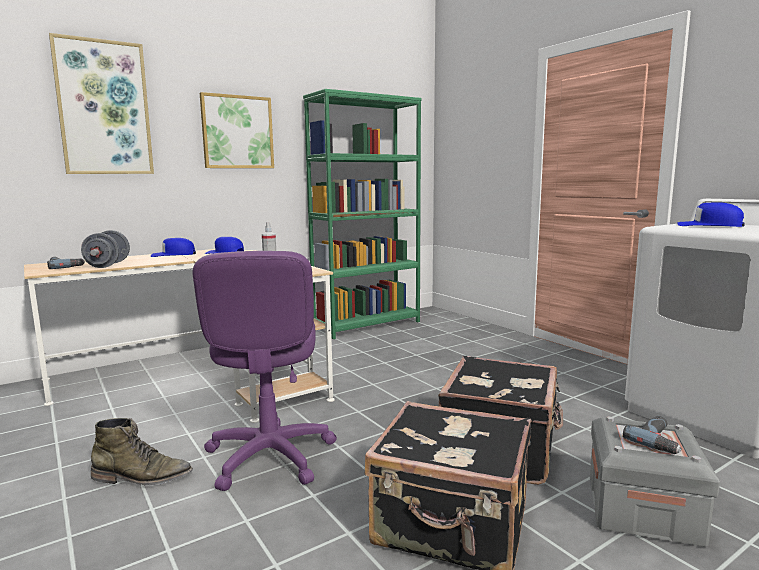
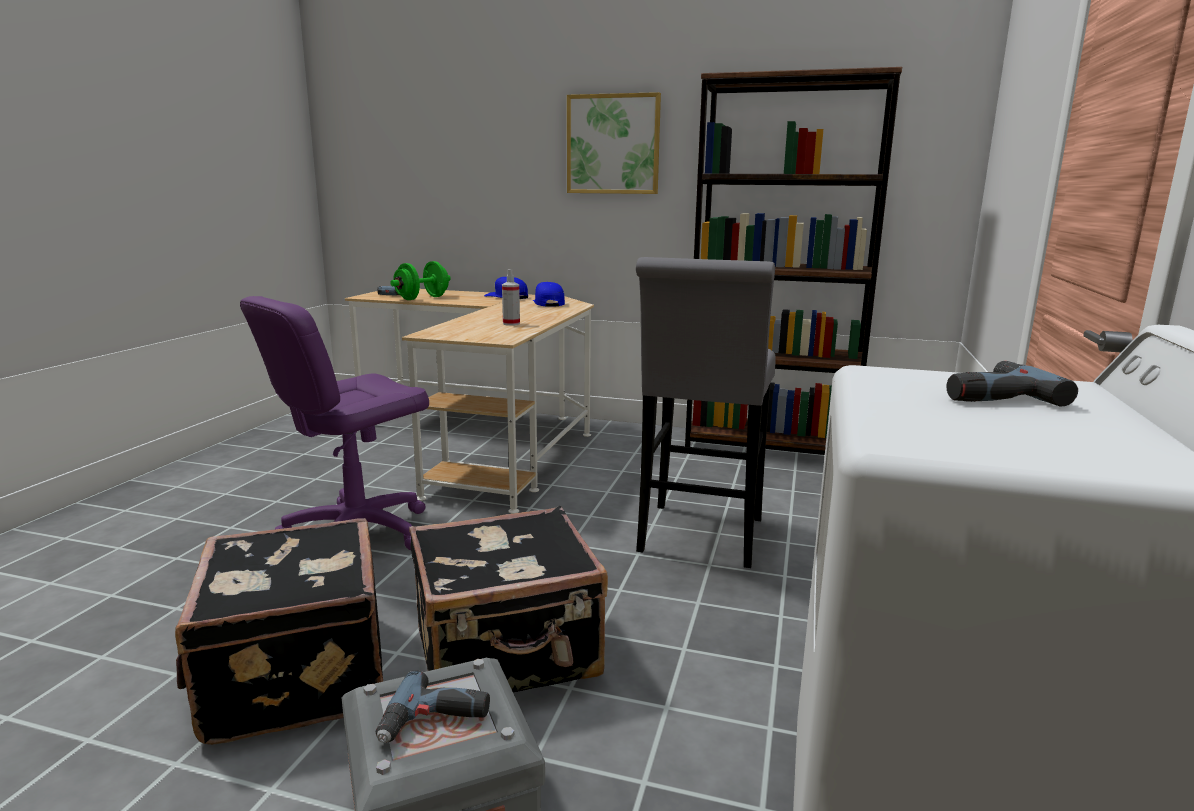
camera: 50 degrees right, 5 degrees up
picture [49,33,154,174] -> none
grey dumbbell [81,230,130,268] -> green dumbbell [390,261,451,300]
green boot [91,418,193,485] -> none
green bookcase [303,89,422,339] -> brown bookcase [685,67,902,455]
blue cap [677,203,745,227] -> power drill [947,361,1078,407]
none -> grey stool [636,257,776,568]

